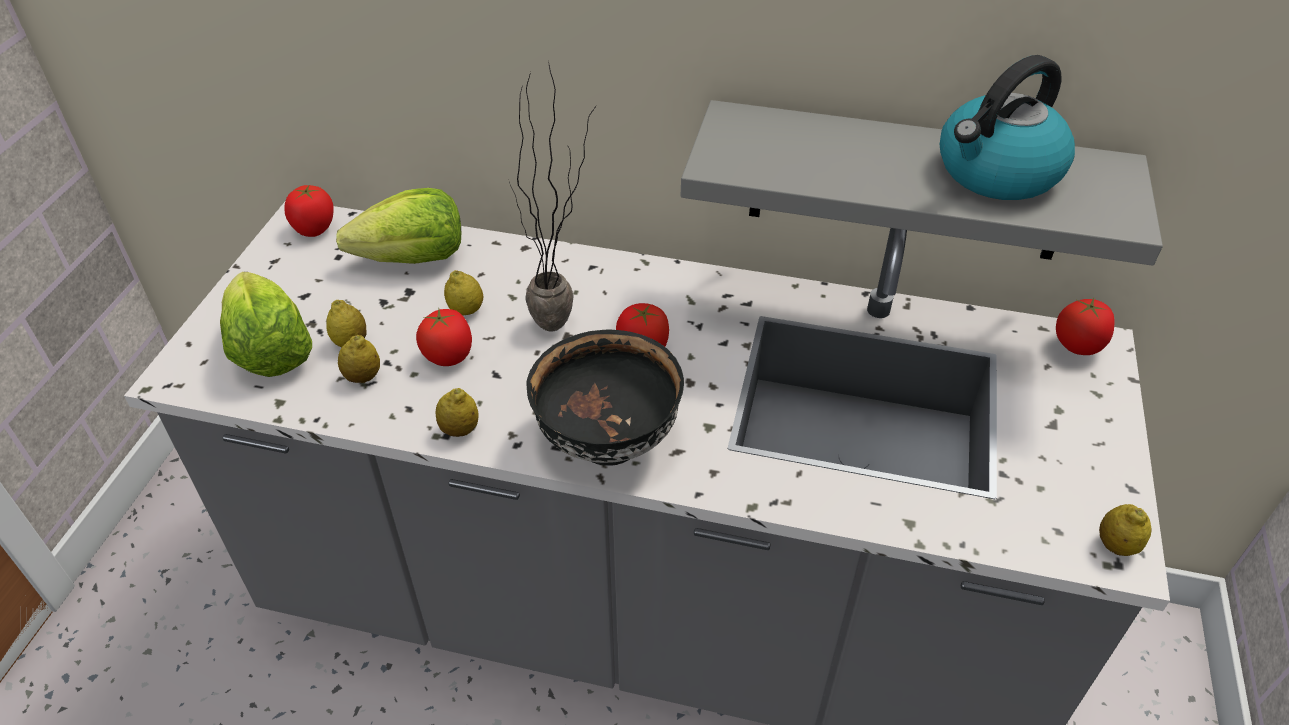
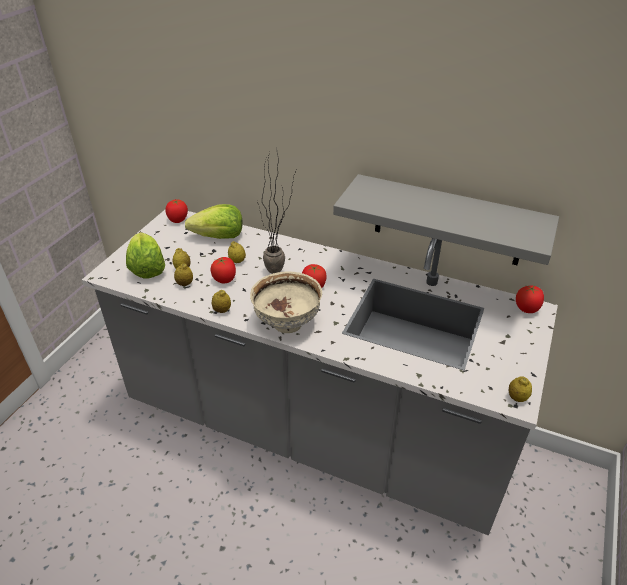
camera: 10 degrees right, 5 degrees down
black bowl [526,329,684,466] -> beige bowl [250,272,322,333]
kettle [940,55,1075,200] -> none

